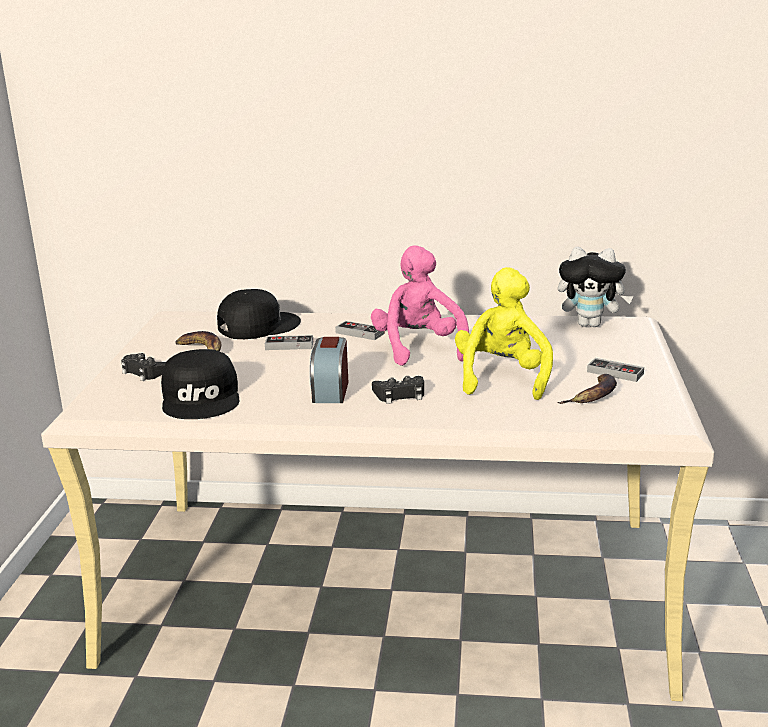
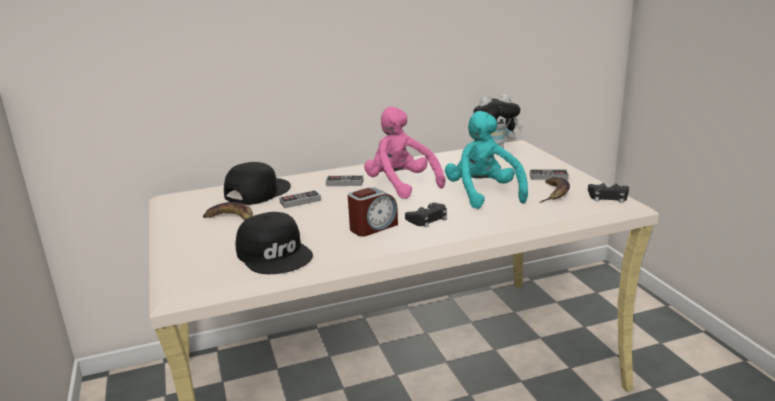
camera: 25 degrees left, 0 degrees up
black game controller [121,353,166,381] -> black game controller moved to [588,183,629,203]
alarm clock [310,337,348,403] -> alarm clock turned 105 degrees counterclockwise [348,187,398,237]
yellow plush toy [455,267,553,400] -> turquoise plush toy [445,111,528,209]

